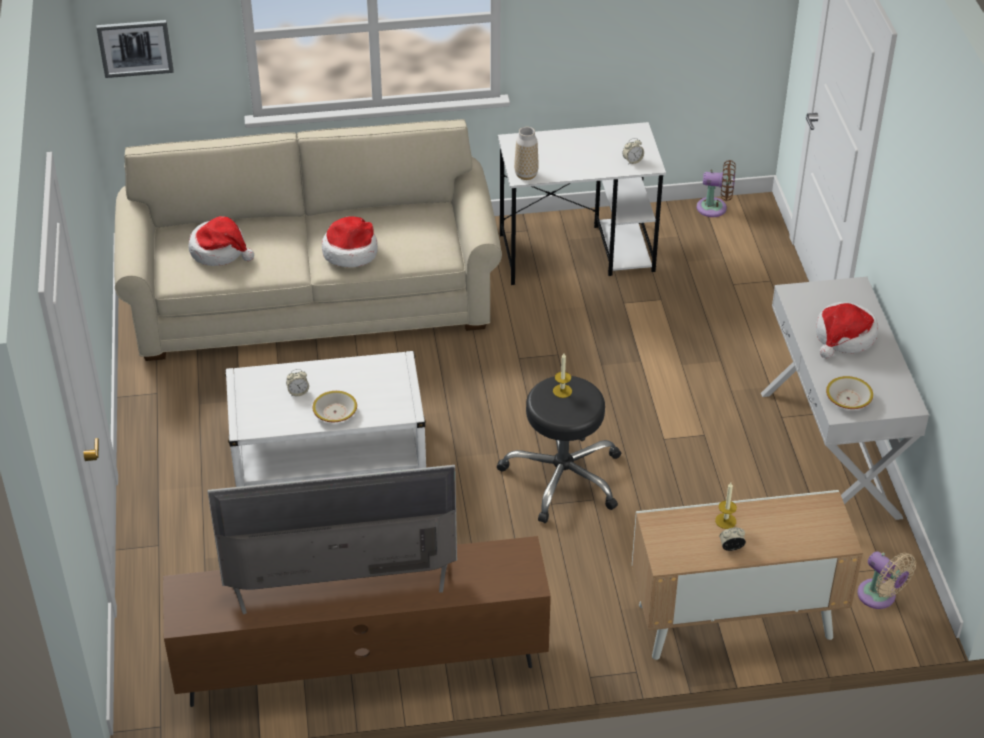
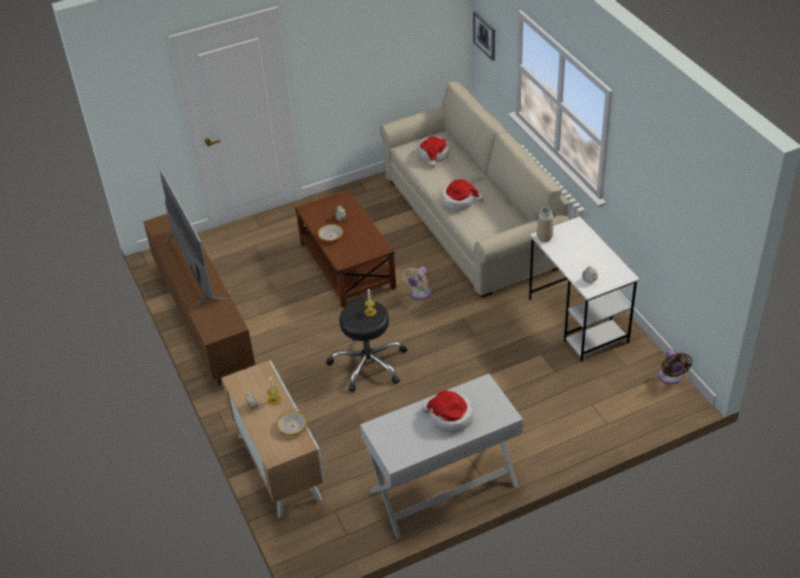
camera: 75 degrees right, 0 degrees up
white coffee table [225,351,426,487] -> brown coffee table [295,189,396,308]
bowl [826,376,873,409] -> bowl moved to [276,411,308,435]
beige fan [858,551,916,609] -> beige fan moved to [402,267,431,300]

